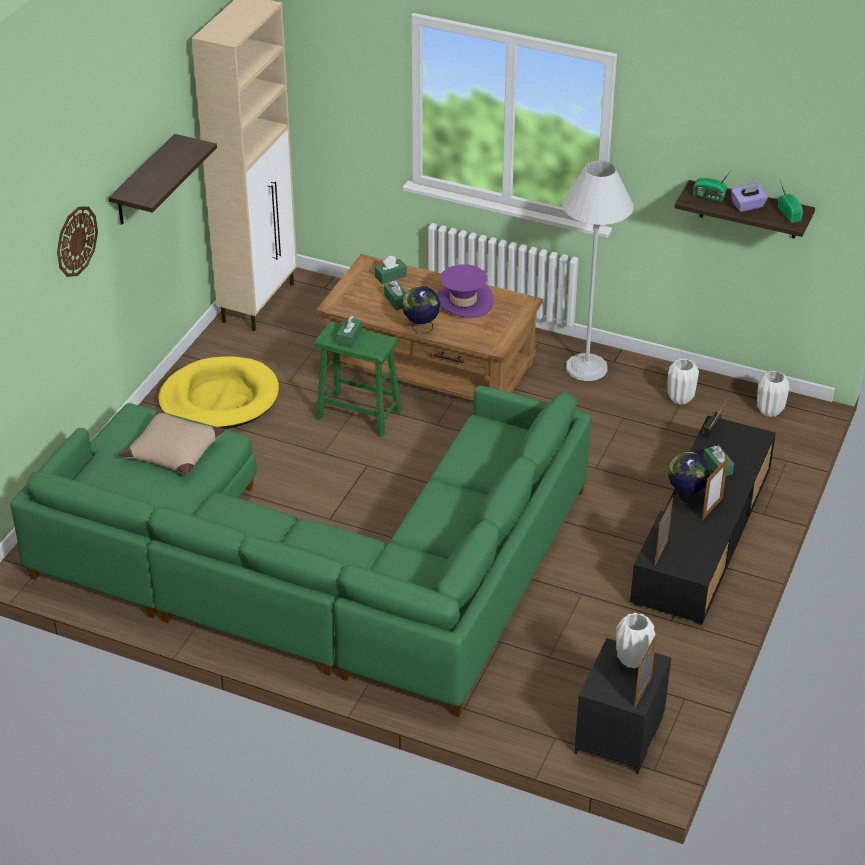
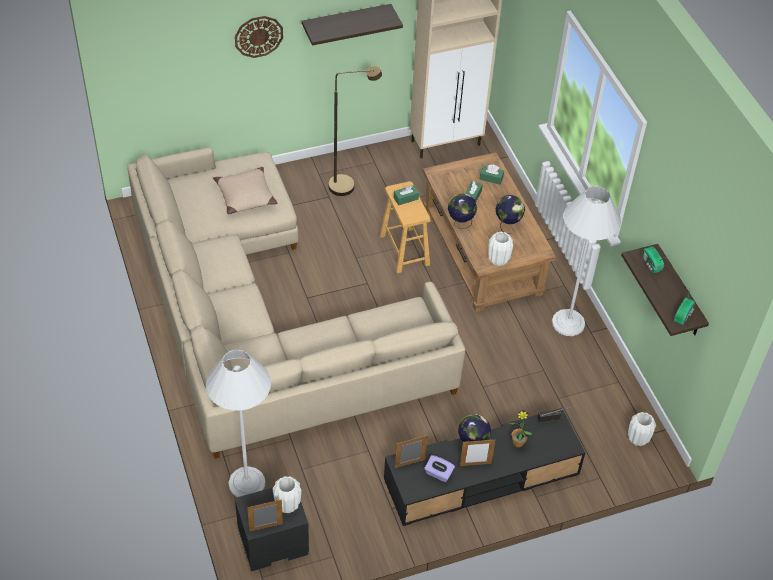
camera: 45 degrees right, 10 degrees up
green sofa [10,386,592,717] -> beige sofa [127,148,466,459]
yellow dog bed [158,356,279,429] -> brown floor lamp [328,66,382,196]
green stool [314,322,402,437] -> brown stool [379,181,431,273]
purple hat [436,264,494,318] -> globe [496,195,525,234]
white vase [667,359,699,405] -> white vase moved to [488,231,513,266]
green tissue box [703,445,734,476] -> potted plant [509,410,532,447]
purple tissue box [731,184,768,212] -> purple tissue box moved to [424,455,455,482]
none -> white floor lamp [206,349,271,497]

